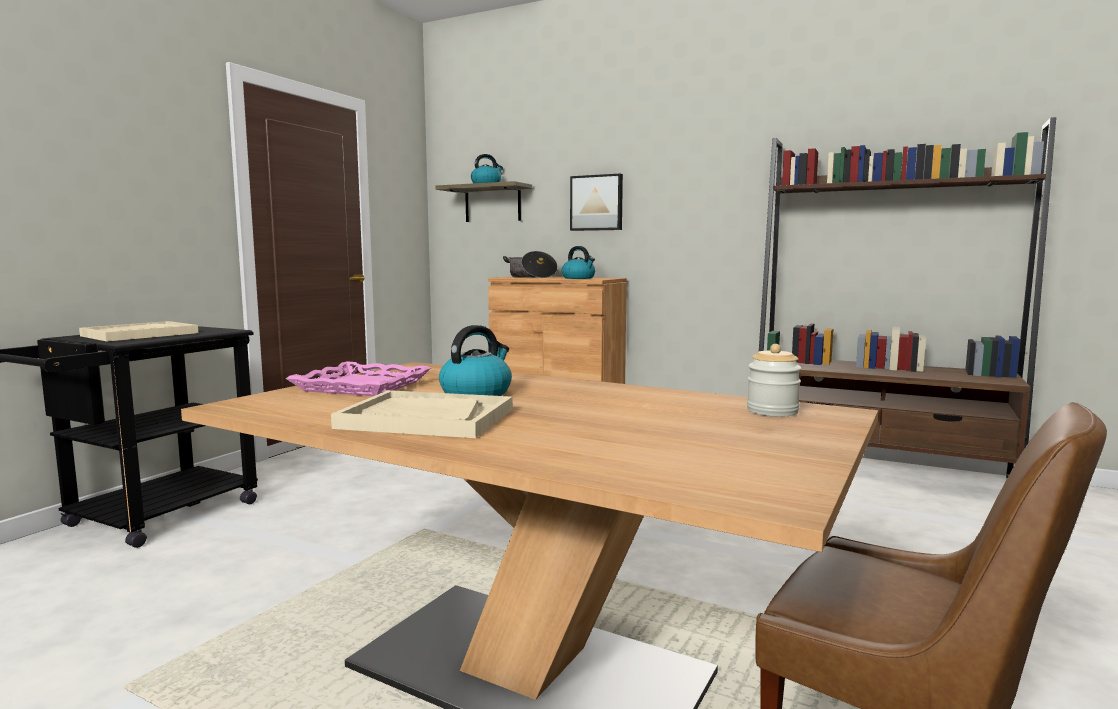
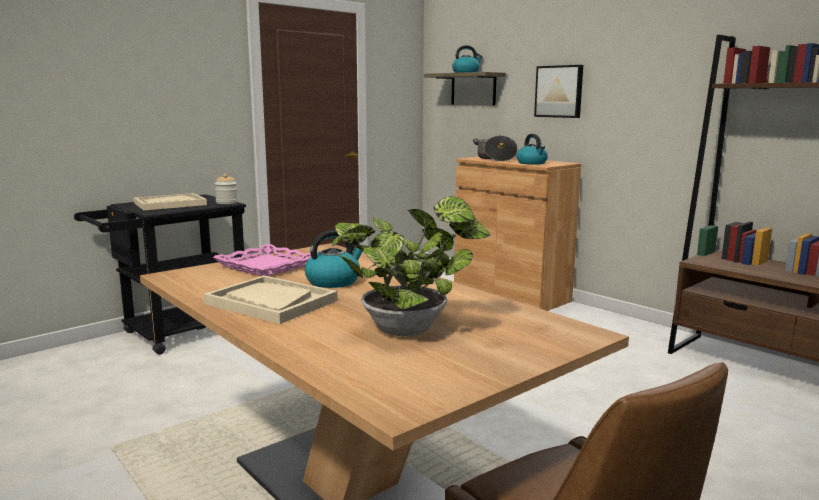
camera: 20 degrees right, 5 degrees up
jar [747,344,802,417] -> jar moved to [215,174,238,204]
none -> potted plant [332,196,491,336]

